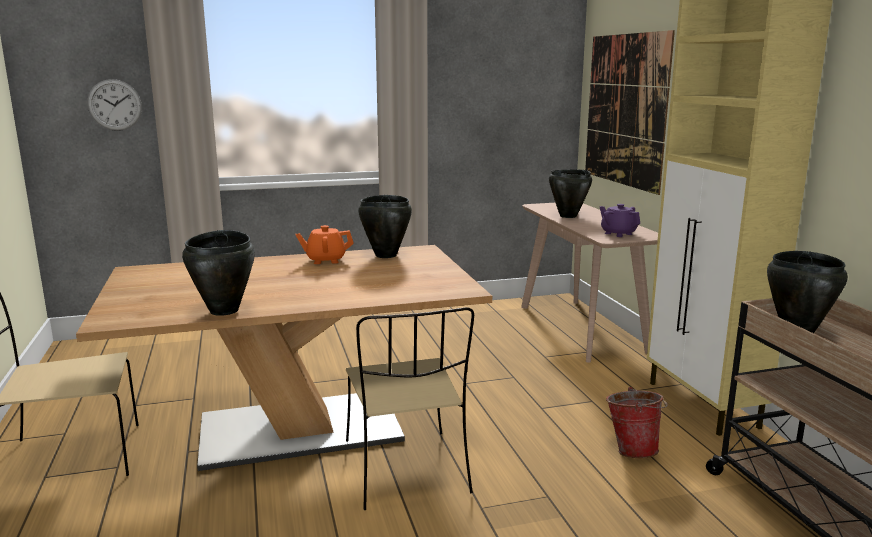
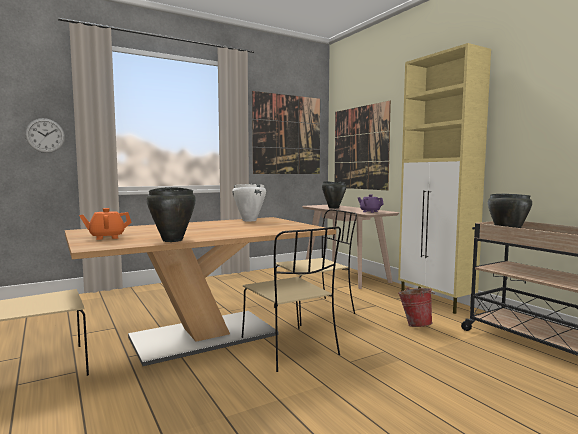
camera: 15 degrees left, 10 degrees down
orange teapot [296,225,354,264] -> orange teapot moved to [79,208,132,240]
black cooking pot [358,195,412,258] -> white cooking pot [232,184,266,221]
none -> picture [252,91,320,174]
none -> beige chair [274,209,357,326]

